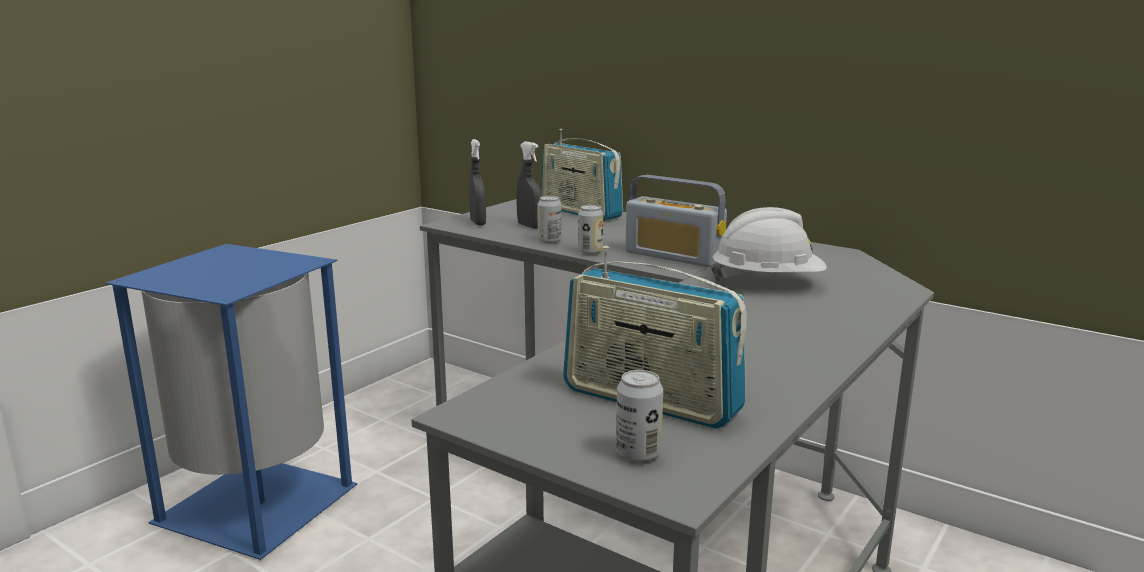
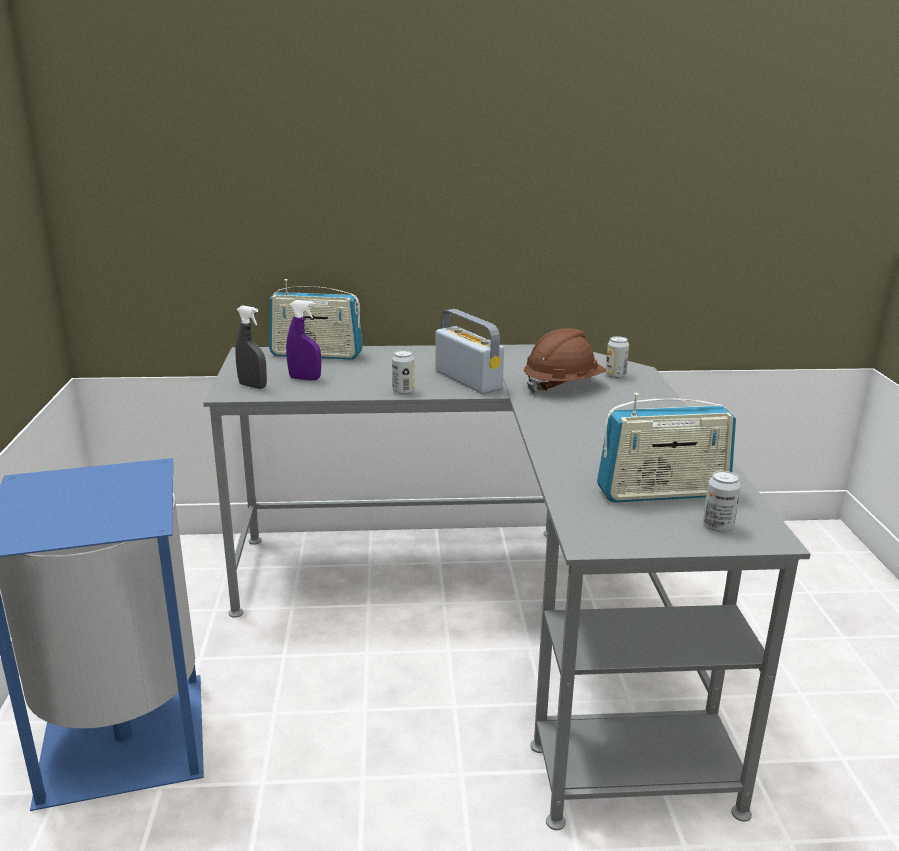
camera: 40 degrees left, 5 degrees up
grey spray bottle [516,141,542,228] -> purple spray bottle [286,300,321,380]
can [537,196,562,243] -> can moved to [605,336,629,378]
radio [625,175,727,267] -> radio turned 120 degrees counterclockwise [435,309,504,394]
white hard hat [711,207,827,281] -> brown hard hat [524,328,606,394]

